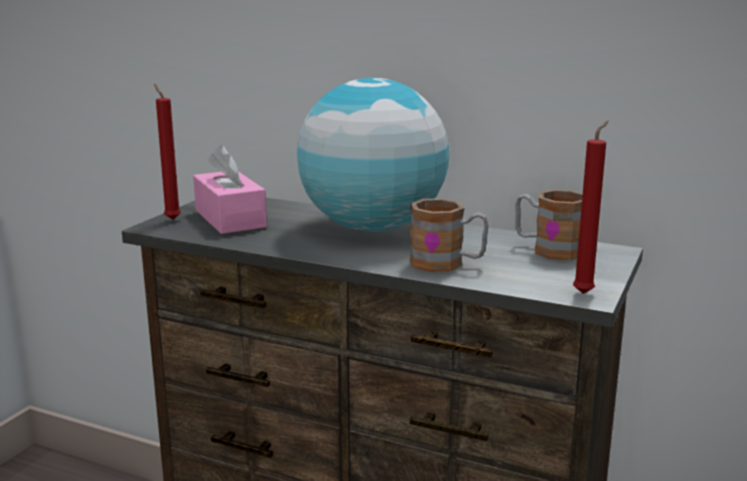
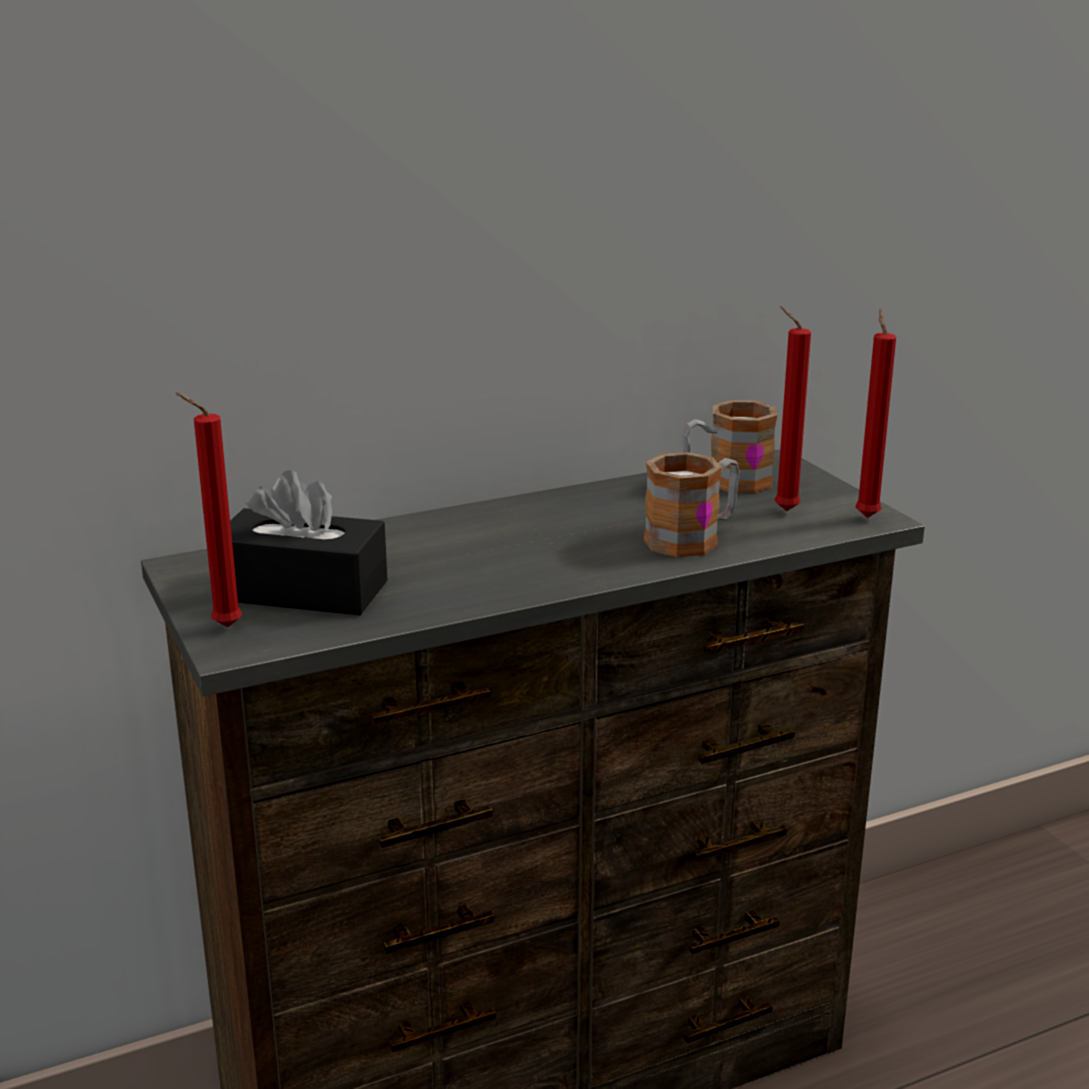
camera: 50 degrees left, 5 degrees up
pink tissue box [193,145,267,234] -> black tissue box [230,470,387,615]
globe [297,78,449,232] -> none
none -> red candle [775,306,811,511]

